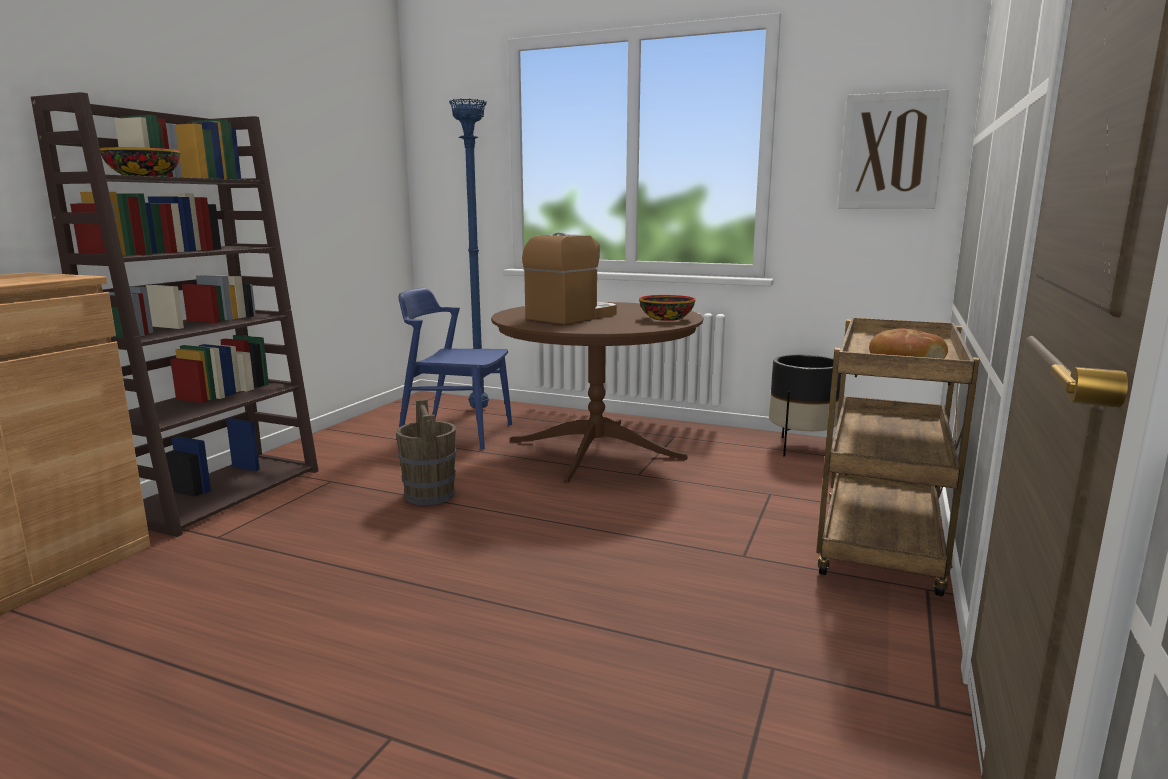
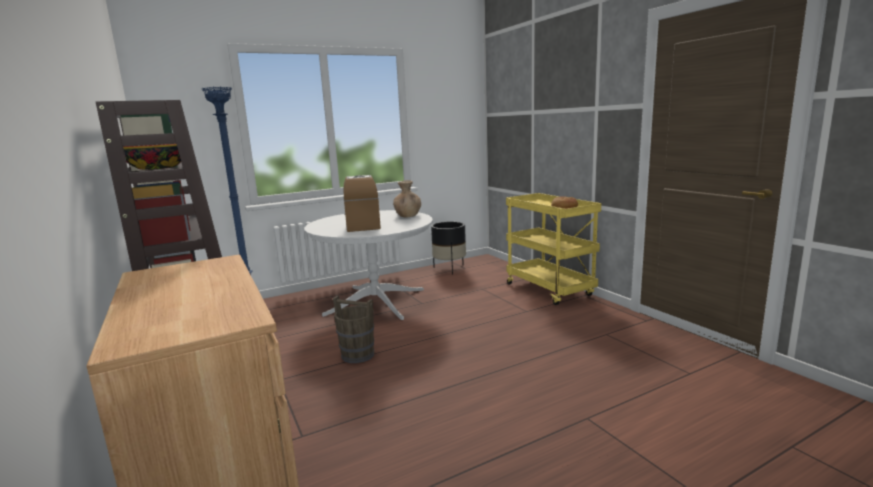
camera: 50 degrees left, 0 degrees up
blue chair [399,288,512,450] -> none
brown dining table [491,302,703,483] -> white dining table [304,210,433,320]
bowl [639,295,695,321] -> brown vase [393,180,421,217]
brown cart [816,317,980,596] -> yellow cart [506,193,601,305]
picture [838,90,949,209] -> none

